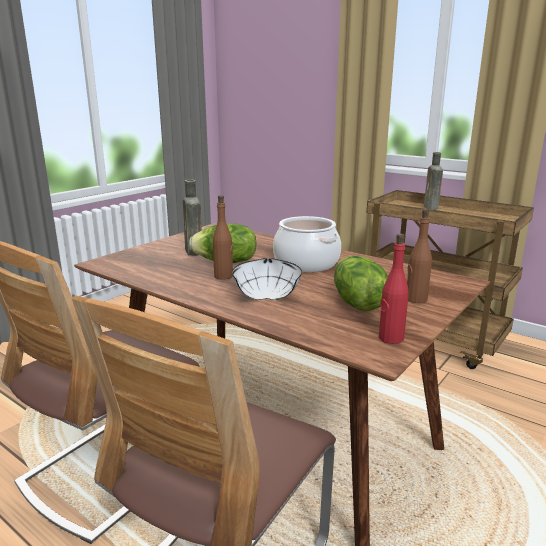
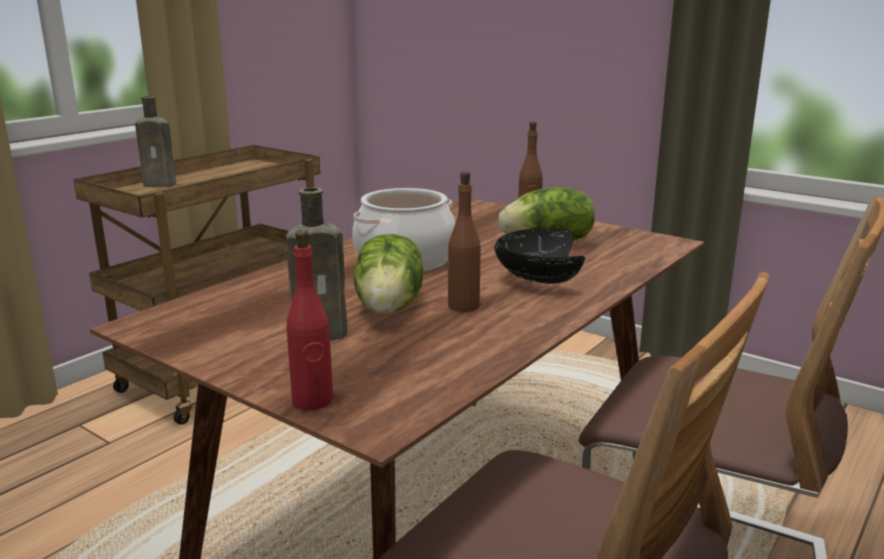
camera: 90 degrees left, 0 degrees up
white bowl [232,258,302,300] -> black bowl [494,228,585,284]
red bottle [379,234,409,344] -> red bottle moved to [287,230,333,410]

